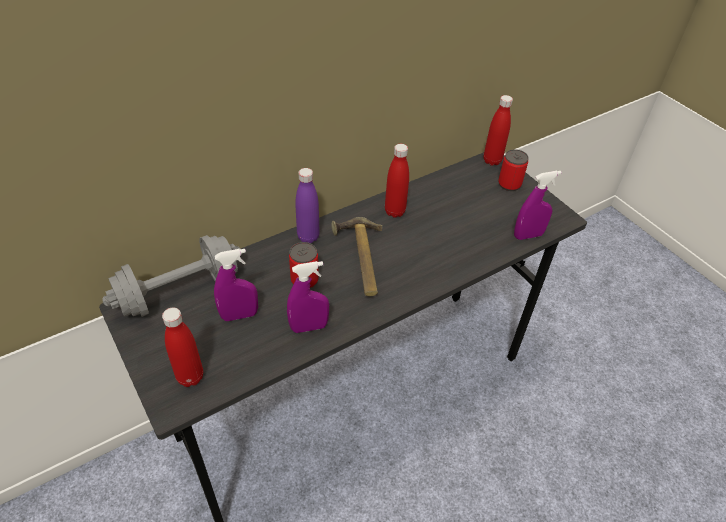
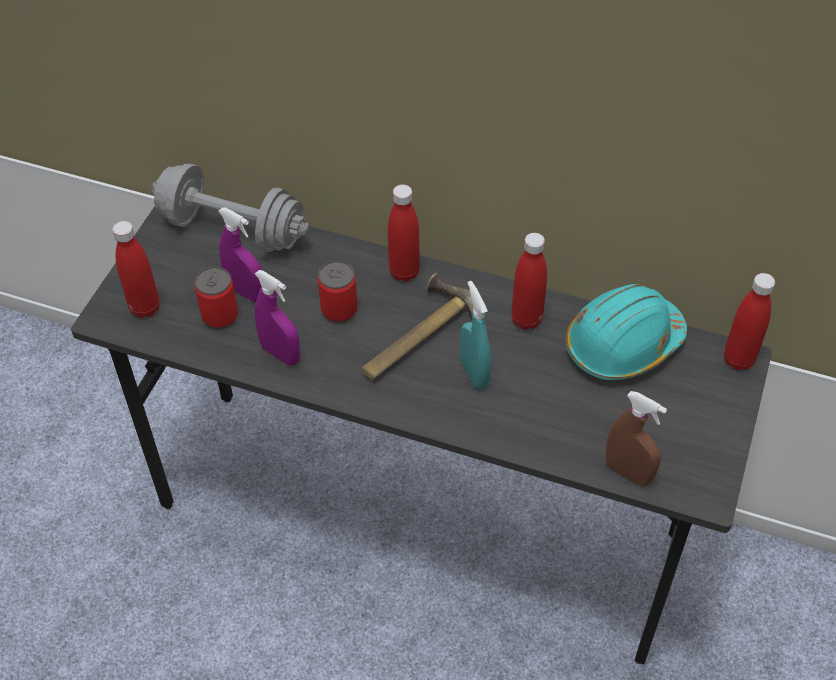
camera: 55 degrees right, 5 degrees up
purple bottle [295,168,320,243] -> red bottle [388,185,420,282]
can [498,149,529,191] -> can moved to [195,267,238,329]
purple spray bottle [514,171,562,240] -> brown spray bottle [606,391,667,486]
none -> turquoise spray bottle [460,281,491,389]
none -> turquoise hard hat [565,284,687,380]

